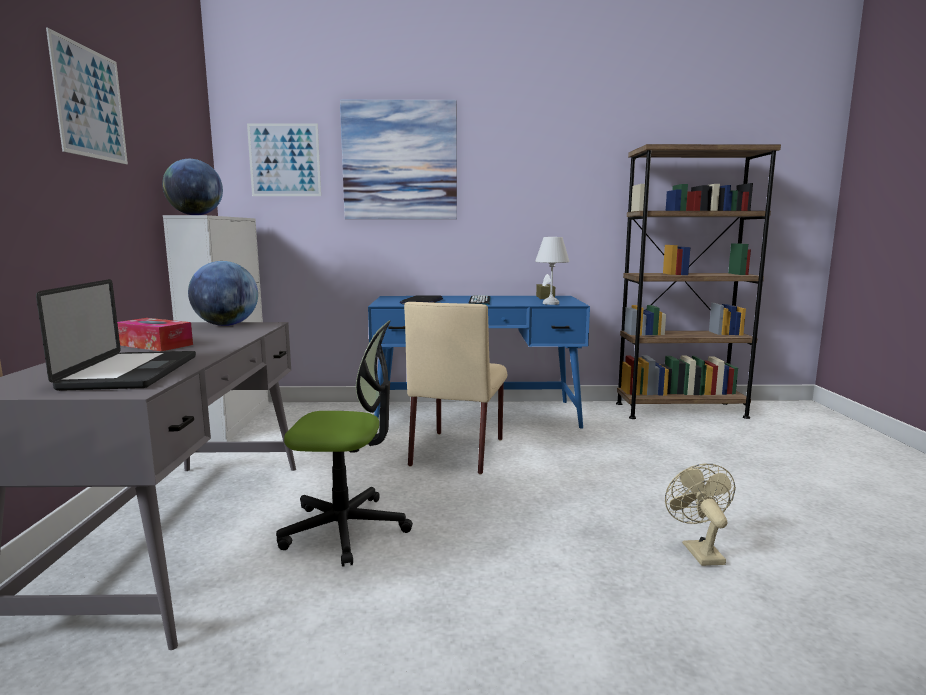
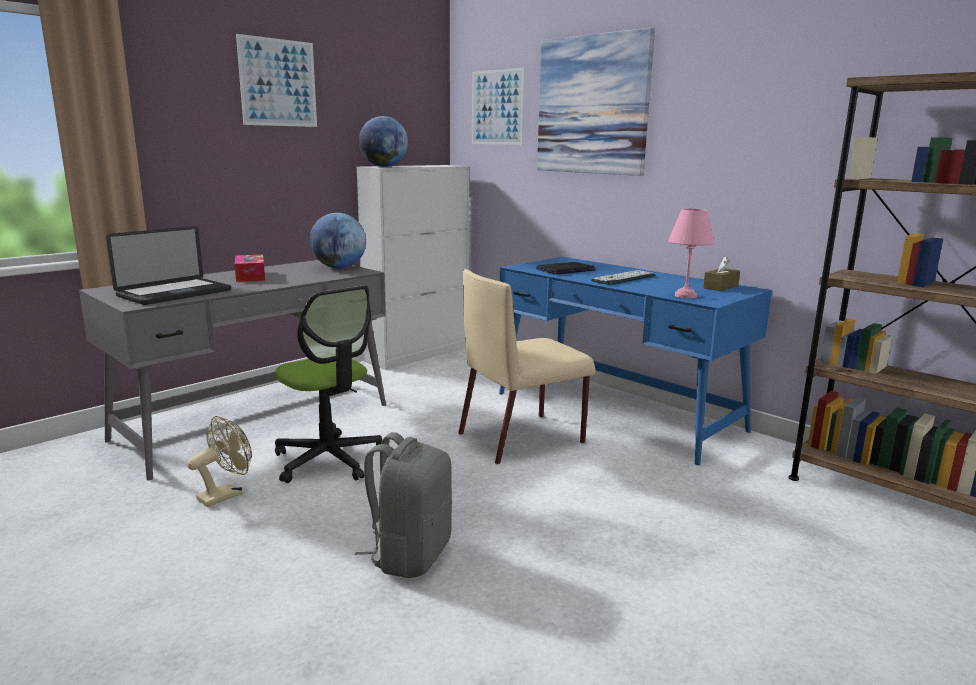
camera: 45 degrees right, 5 degrees up
white table lamp [535,237,570,305] -> pink table lamp [668,208,714,298]
beige fan [665,464,736,566] -> beige fan moved to [187,416,252,507]
none -> grey backpack [355,432,452,578]

